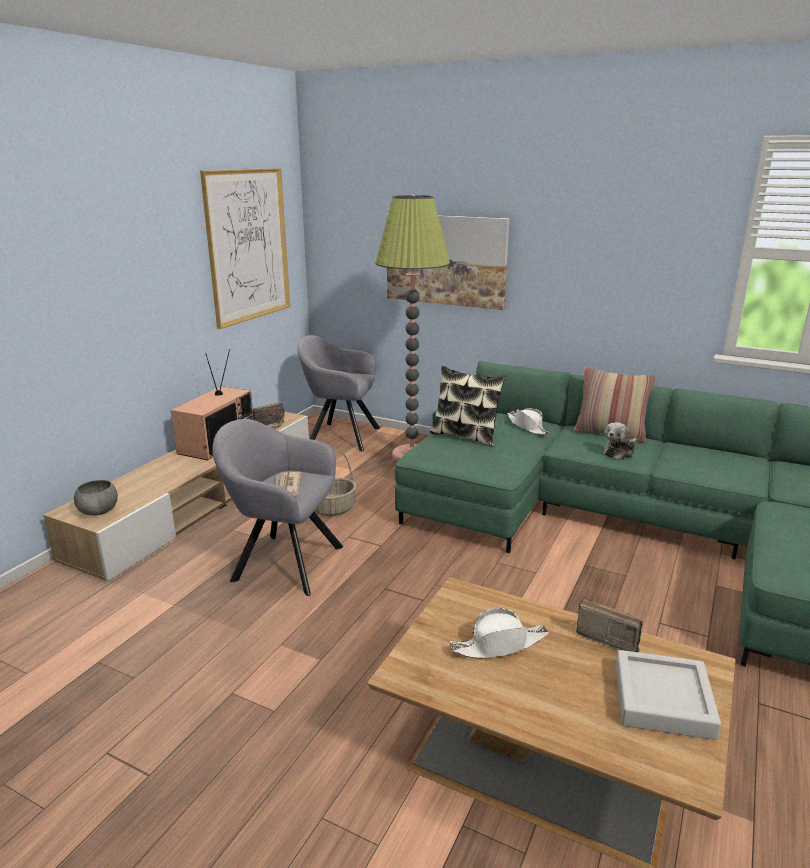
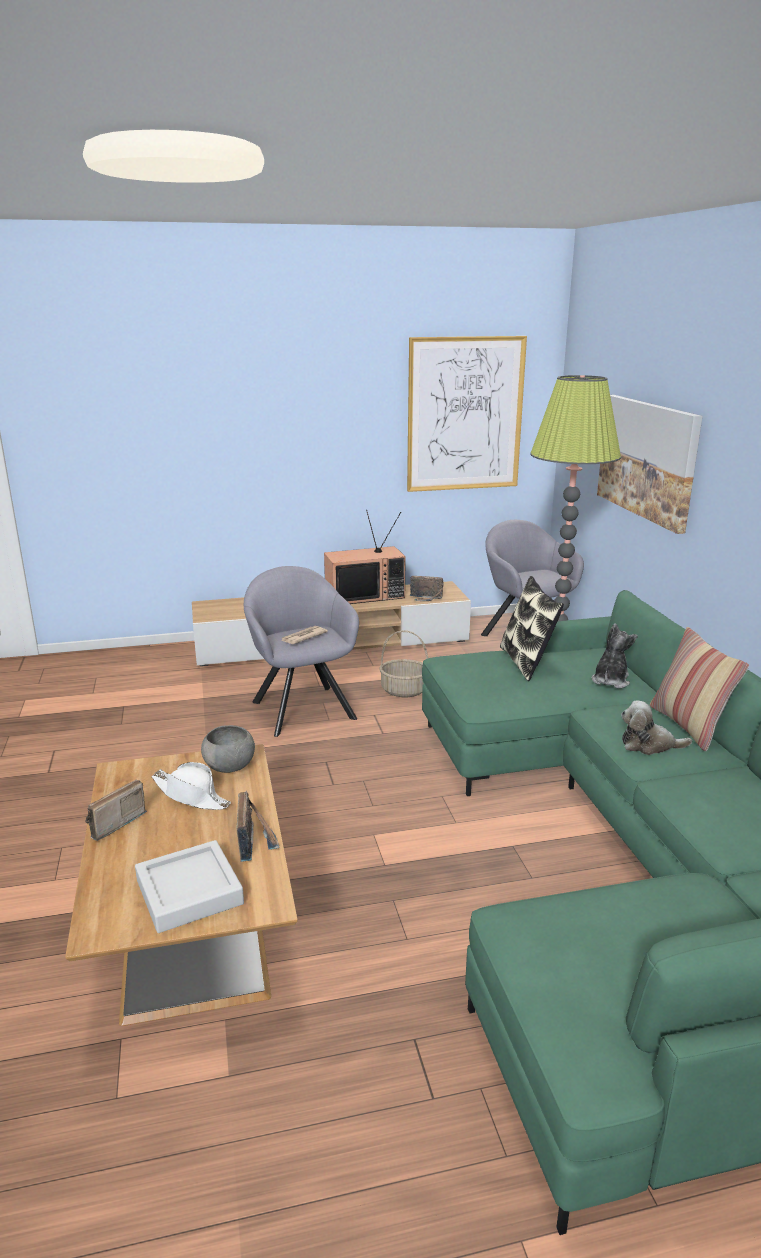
camera: 50 degrees right, 0 degrees up
grey bowl [74,480,118,516] -> grey bowl moved to [201,725,255,773]
white hat [507,408,550,435] -> plush toy [592,623,638,688]
none -> radio [85,779,147,841]

